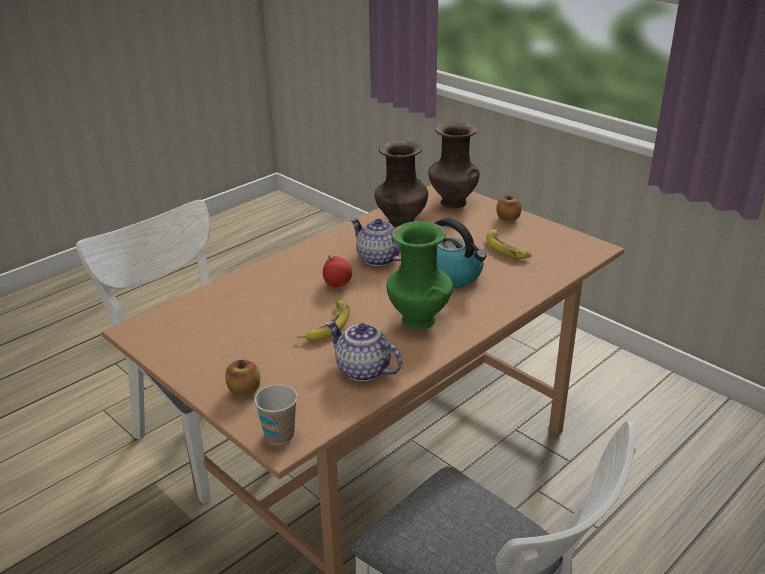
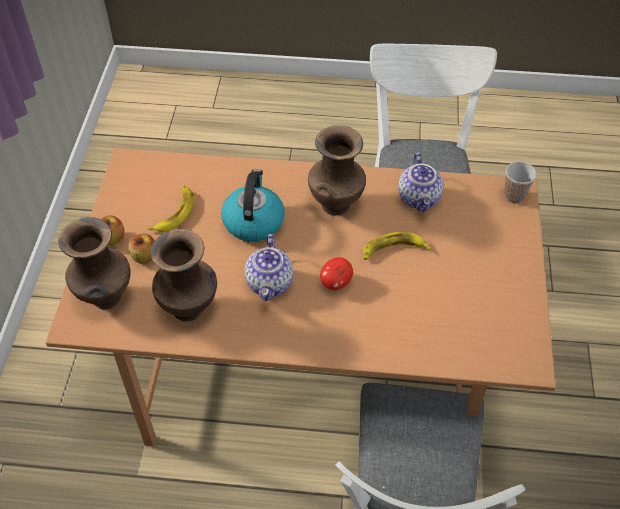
camera: 130 degrees left, 20 degrees up
apple [225,359,261,397] -> apple moved to [129,233,155,264]
green vase [387,221,453,329] -> brown vase [308,125,366,216]

